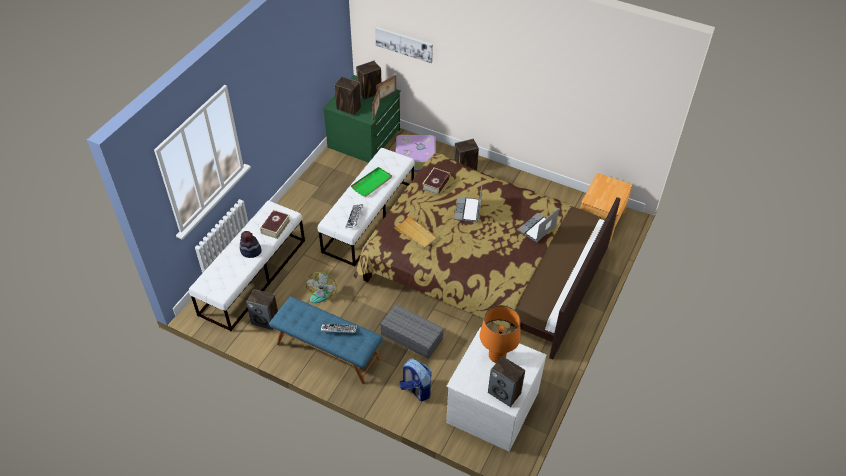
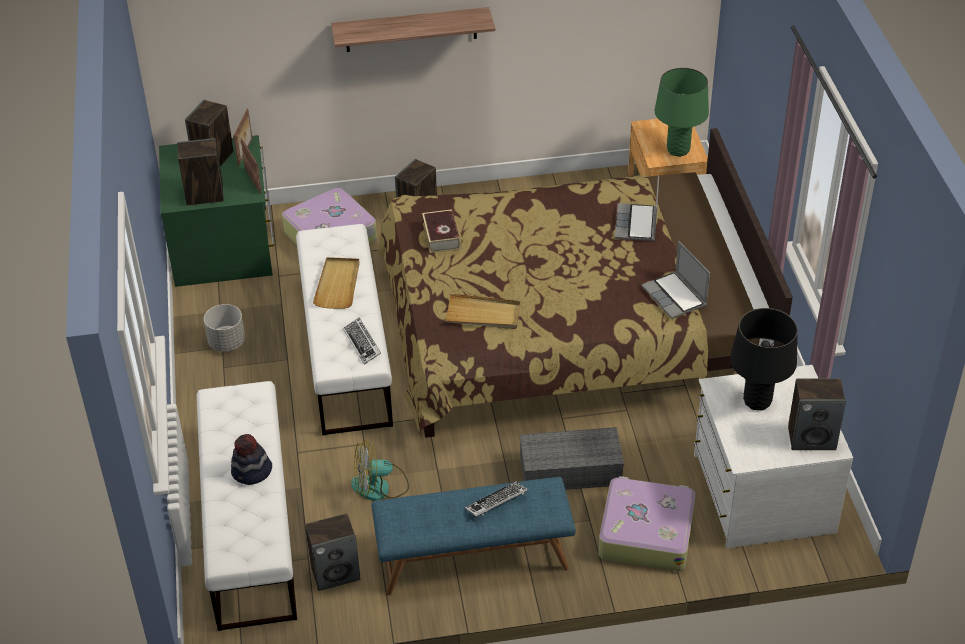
camera: 35 degrees left, 5 degrees down
book [260,210,290,239] -> none
fan [306,272,337,303] -> fan turned 105 degrees clockwise [351,440,409,501]
green tray [351,167,392,197] -> beige tray [313,257,360,309]
picture [375,27,433,63] -> none
backpack [400,359,432,401] -> suitcase [598,476,696,571]
laptop [454,183,483,222] -> laptop moved to [642,241,710,319]
orange table lamp [480,305,520,363] -> black table lamp [730,308,798,410]
none -> grey planter [204,304,245,352]
none -> shelf [331,7,495,52]
none -> green table lamp [655,68,709,157]

